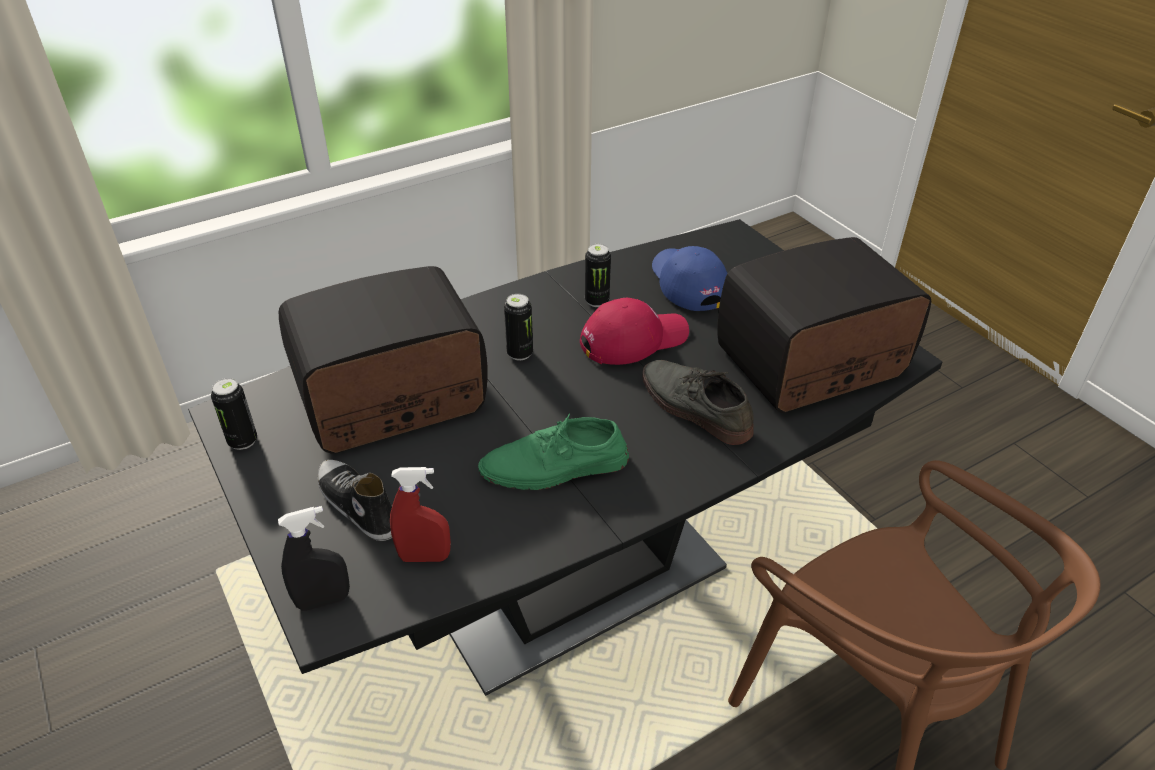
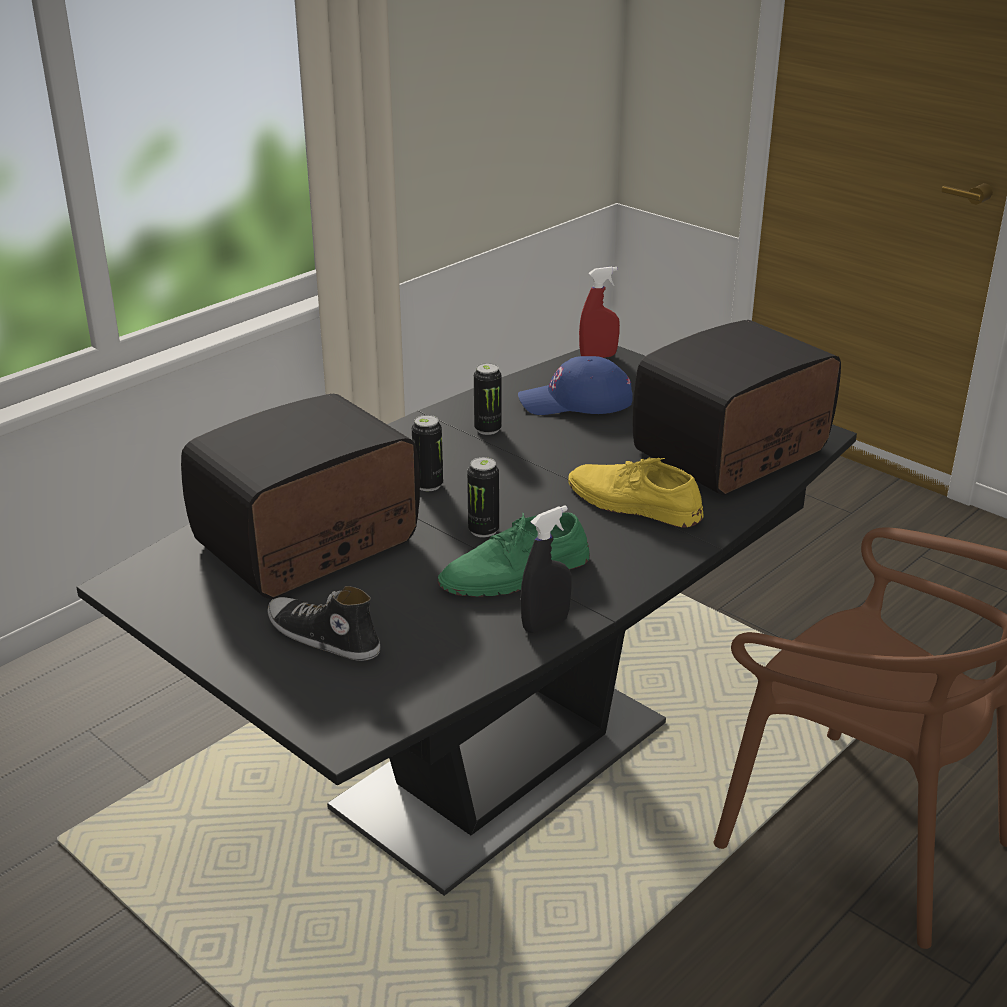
camera: 15 degrees left, 10 degrees down
can [211,378,257,450] -> can moved to [467,457,499,538]
black spray bottle [278,506,350,611] -> black spray bottle moved to [520,505,571,633]
red spray bottle [390,467,451,562] -> red spray bottle moved to [579,266,620,358]
red cap [580,298,689,365] -> none
grey shoe [642,360,754,445] -> yellow shoe [568,457,704,527]
blue cap [652,246,728,311] -> blue cap turned 60 degrees counterclockwise [518,356,633,415]

